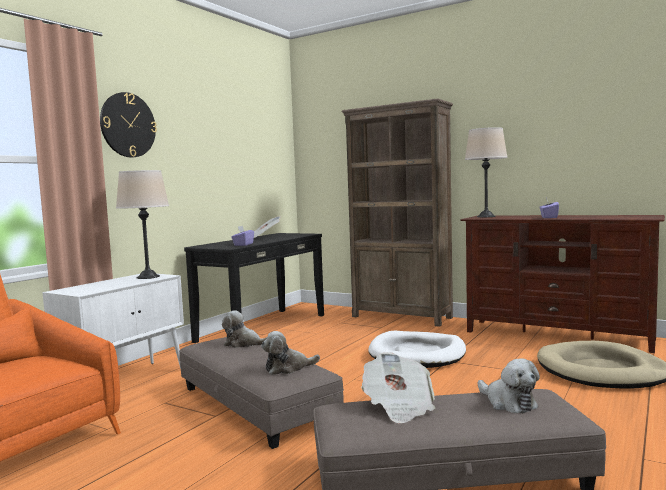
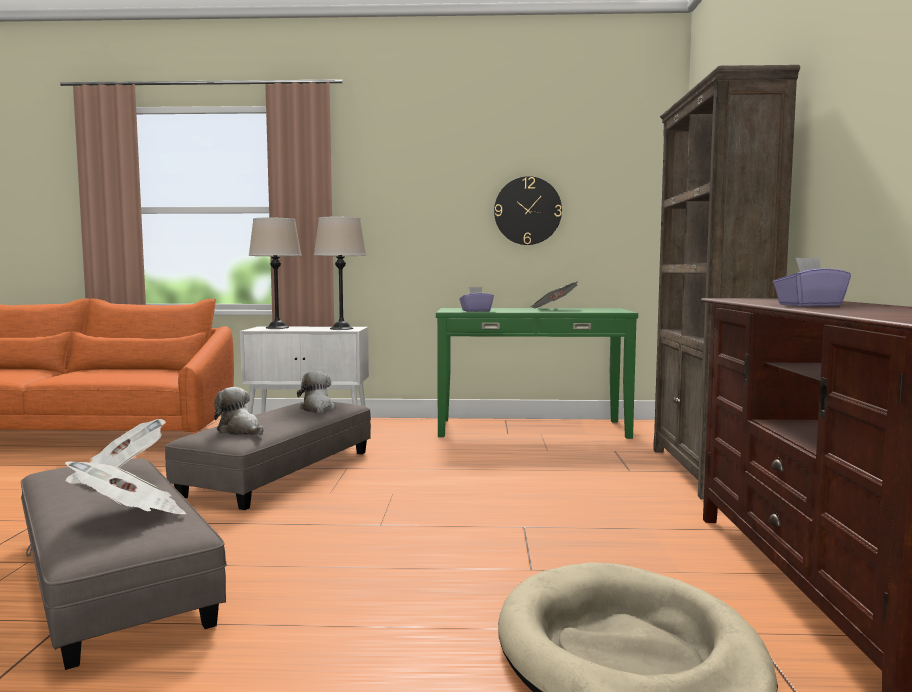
camera: 60 degrees right, 0 degrees up
wall clock [100,92,157,158] -> wall clock moved to [494,176,562,245]
black console table [184,233,324,343] -> green console table [436,308,638,439]
white dog bed [368,331,466,368] -> none
beige table lamp [465,127,508,217] -> beige table lamp moved to [249,217,302,329]
plush toy [477,359,540,413] -> newspaper [65,462,186,514]

